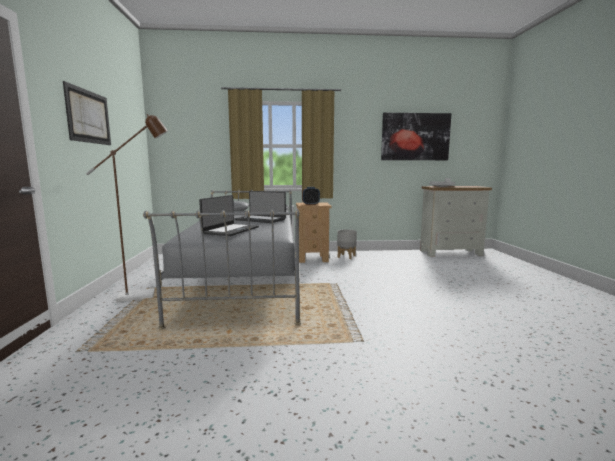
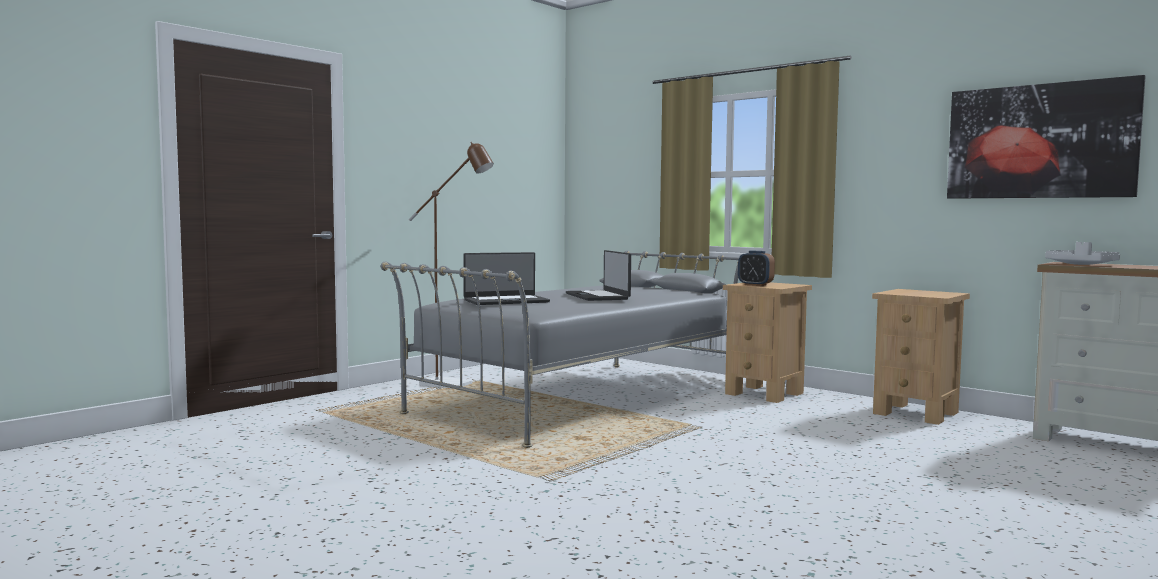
camera: 45 degrees right, 5 degrees down
picture [63,81,111,145] -> none
grey planter [337,229,357,259] -> none
none -> beige nightstand [872,289,970,425]

